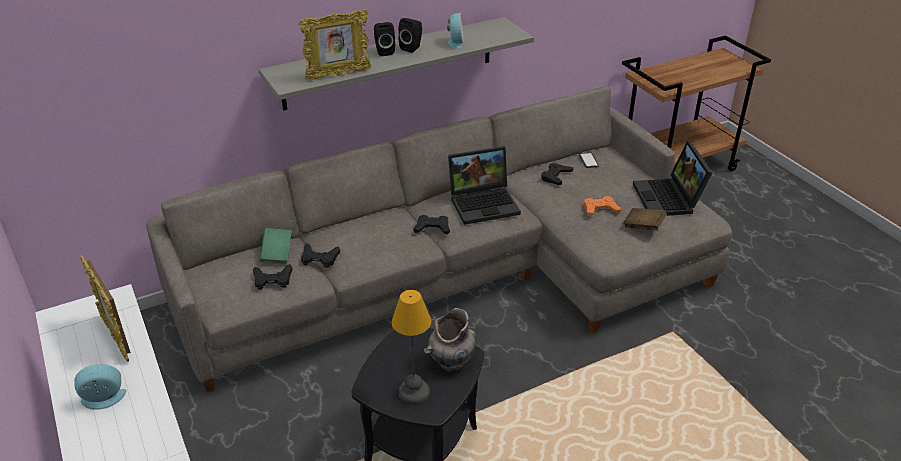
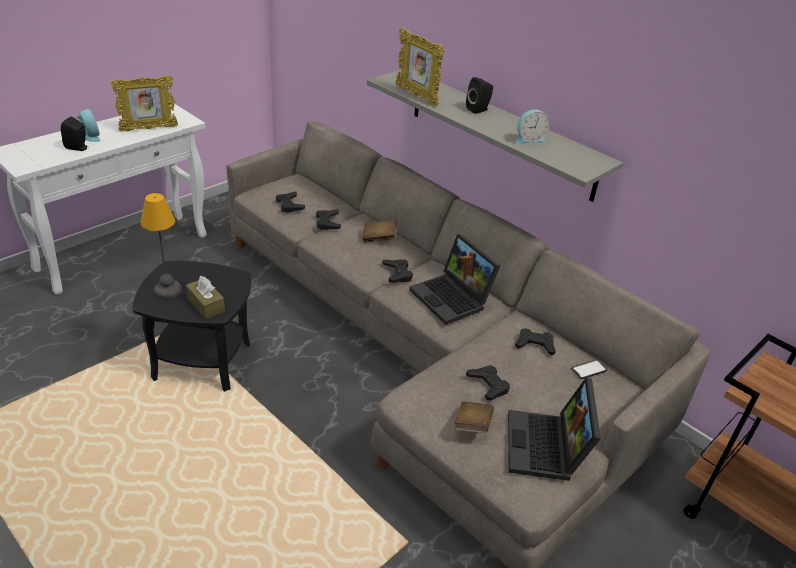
camera: 70 degrees right, 0 degrees up
picture frame [81,255,131,362] -> picture frame turned 150 degrees counterclockwise [111,76,178,132]
green book [260,228,292,264] -> none
black speaker [398,18,422,53] -> black speaker moved to [61,117,89,151]
grey vase [424,308,476,372] -> brown tissue box [186,276,225,319]
orange game controller [584,196,621,216] -> black game controller [466,365,510,401]
laptop [633,141,712,216] -> laptop turned 60 degrees counterclockwise [508,377,601,481]
none -> brown book [362,220,398,243]

